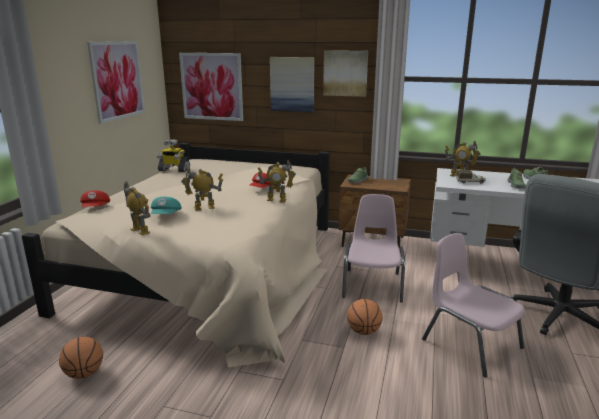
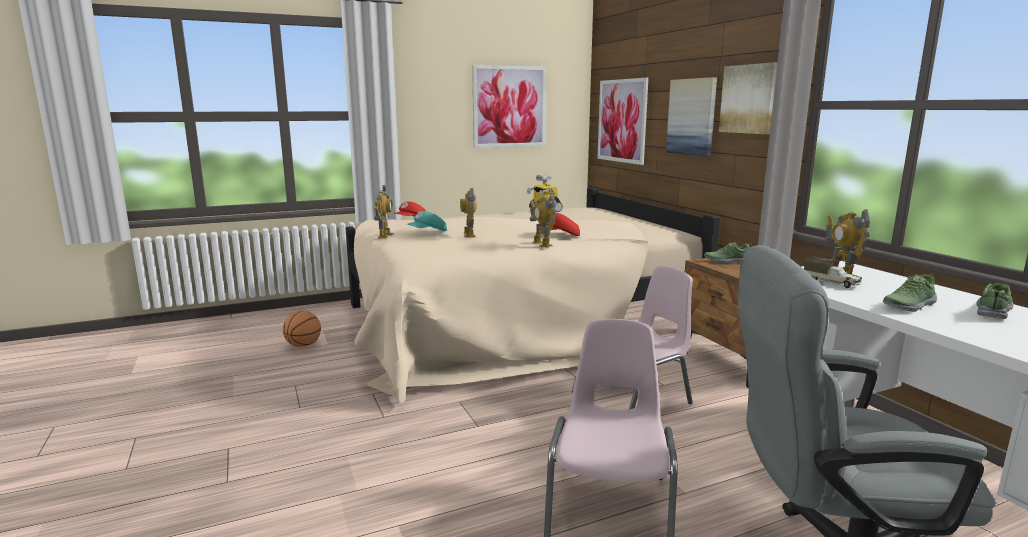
camera: 50 degrees right, 5 degrees down
toy robot [181,167,224,211] -> toy robot turned 135 degrees counterclockwise [460,188,477,238]
basketball [347,299,383,335] -> none

